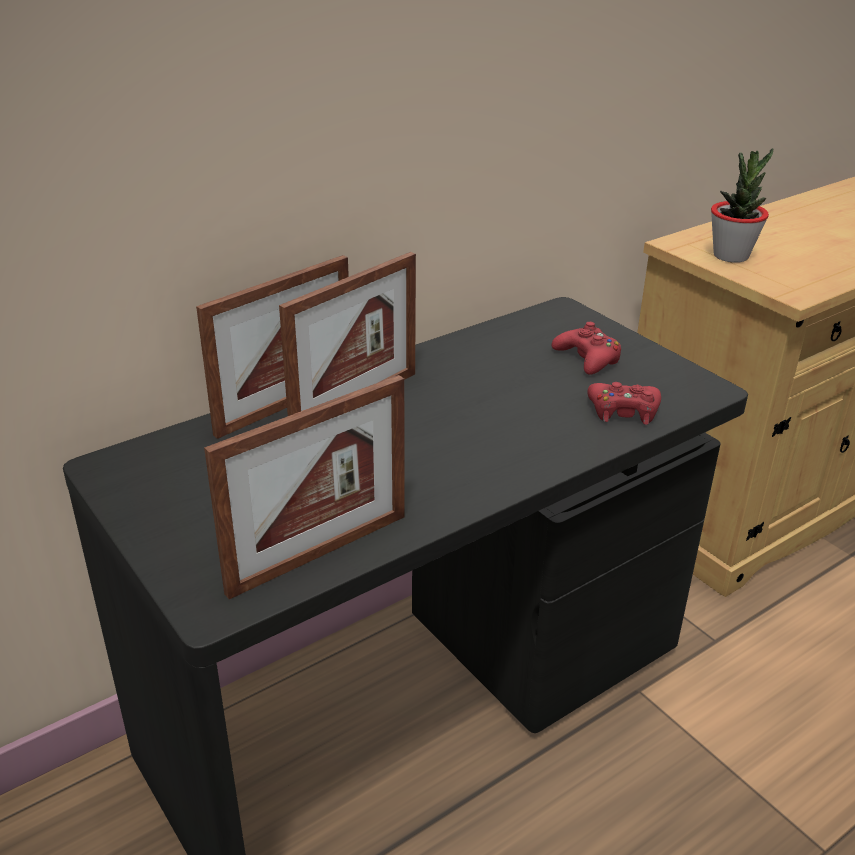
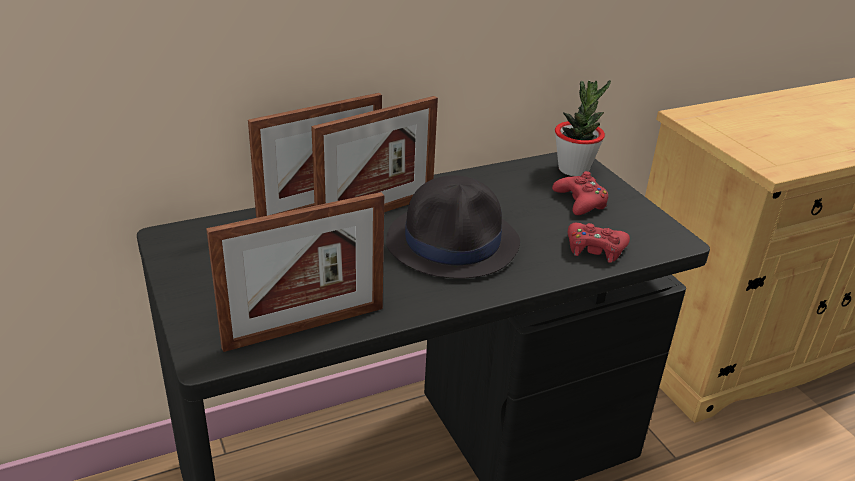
camera: 10 degrees right, 0 degrees up
potted plant [711,148,773,263] -> potted plant moved to [555,80,611,176]
none -> black hat [386,175,520,279]

